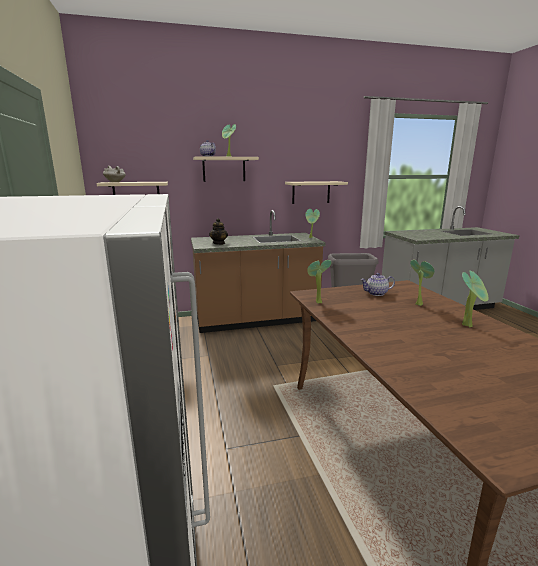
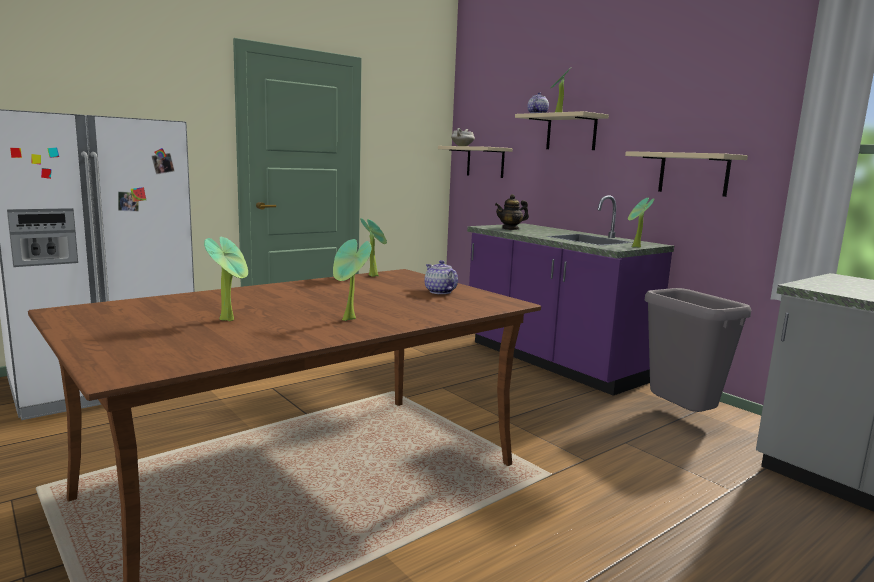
camera: 65 degrees right, 5 degrees down
brown counter [191,210,326,333] -> purple counter [467,195,674,396]
potted plant [410,260,435,306] -> potted plant moved to [204,236,248,322]

